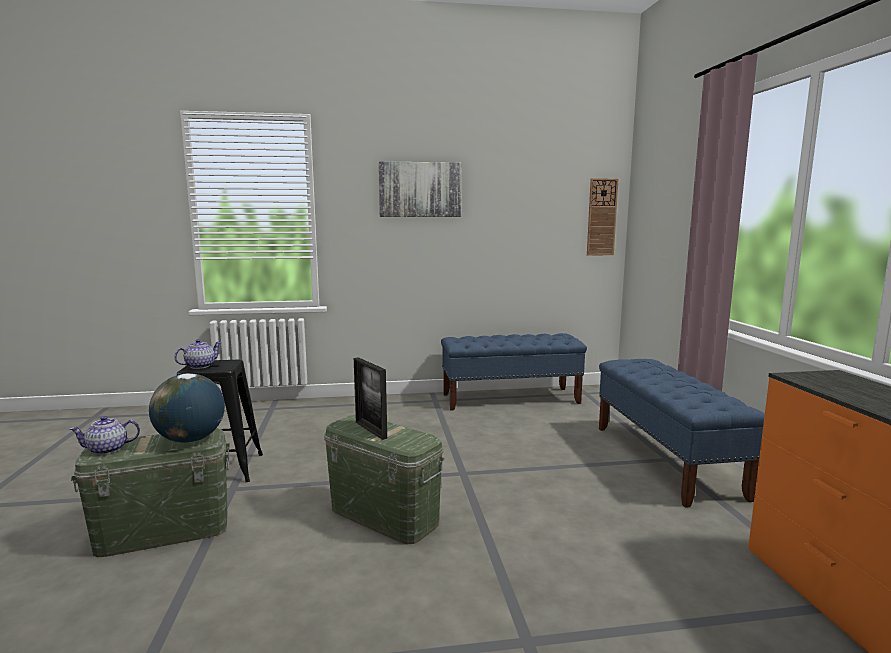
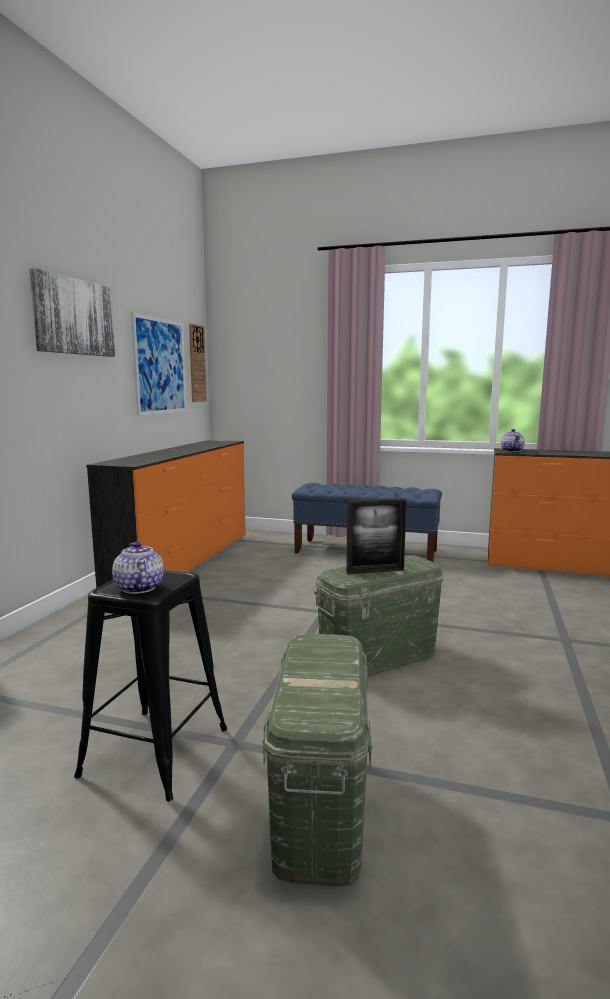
camera: 65 degrees left, 0 degrees up
teapot [69,416,140,455] -> teapot moved to [501,429,525,452]
globe [149,373,225,443] -> none
blue bench [441,333,587,411] -> orange dresser [86,440,246,588]
none -> picture [131,313,187,416]

